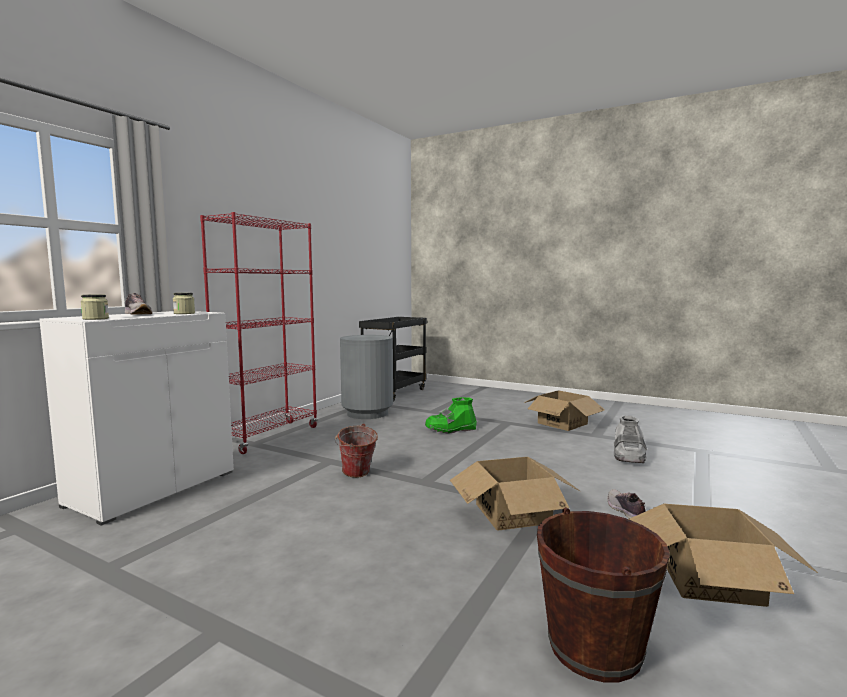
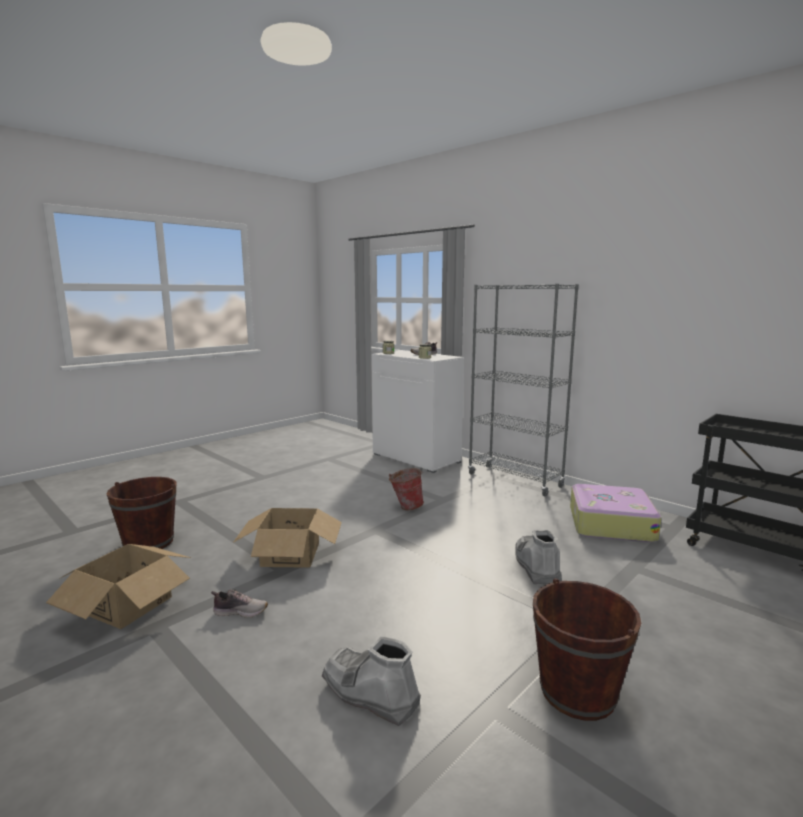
camera: 105 degrees right, 5 degrees up
red bookcase [200,212,318,454] -> grey bookcase [468,284,579,496]
grey trash can [340,335,393,419] -> suitcase [570,484,662,543]
green boot [425,397,477,434] -> grey boot [515,530,562,584]
cardboard box [524,390,605,431] -> brown bucket [533,578,641,721]

